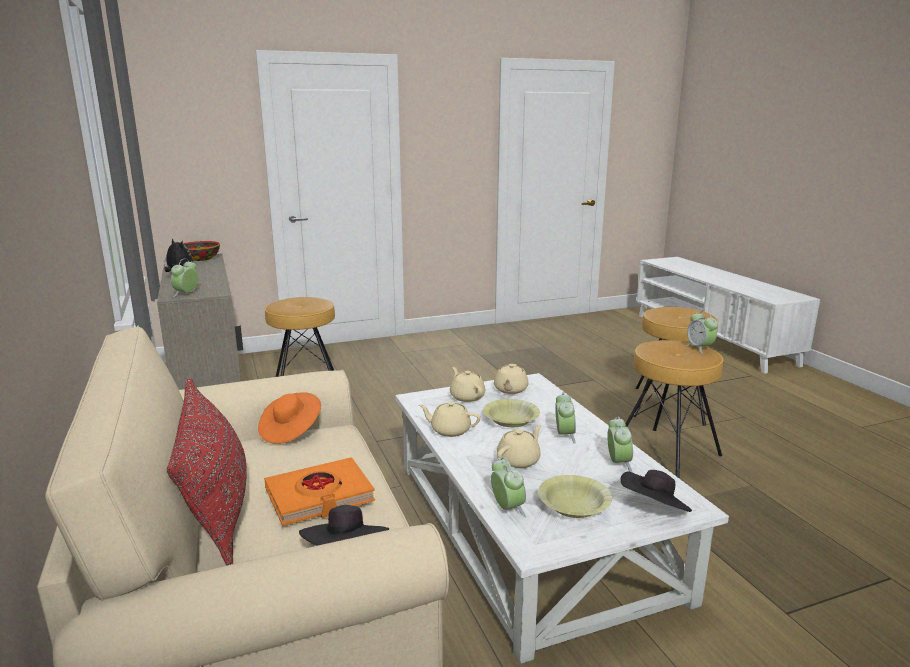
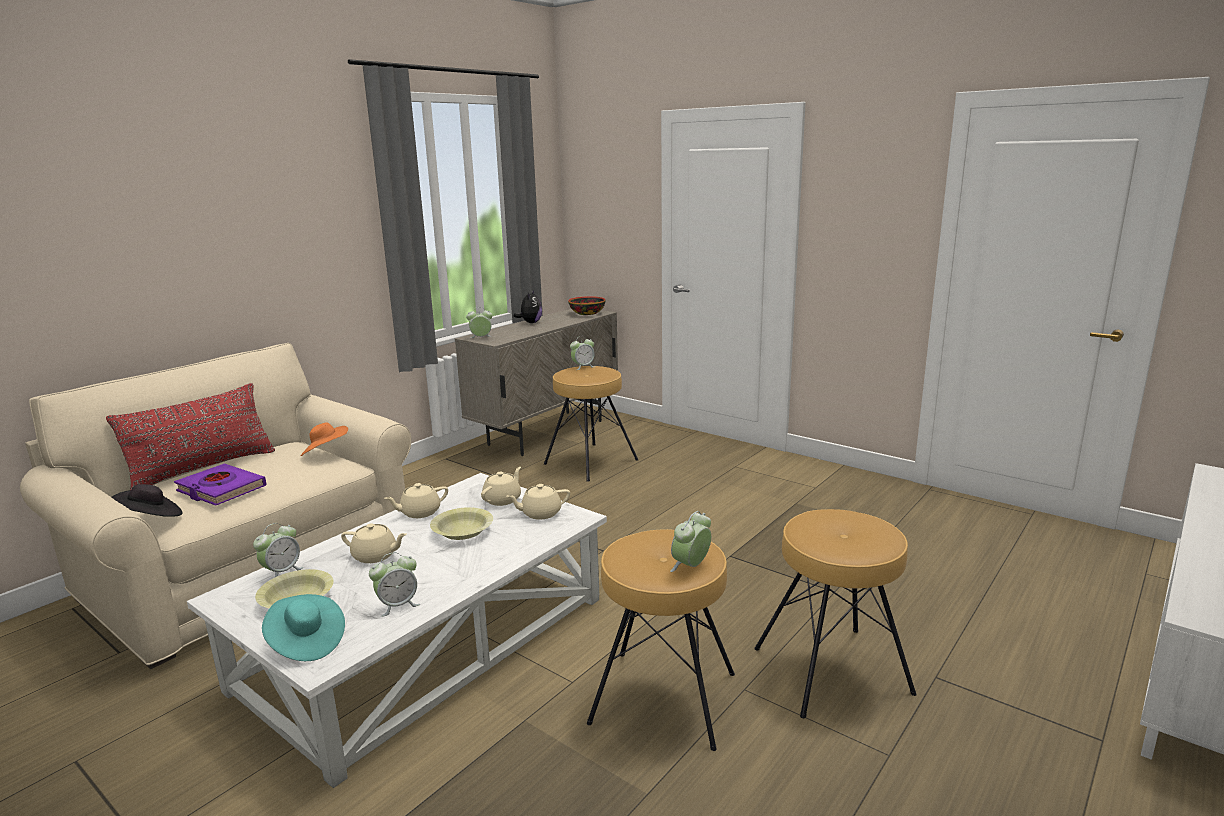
camera: 60 degrees right, 0 degrees up
orange book [264,457,375,526] -> purple book [174,464,266,506]
beige teapot [419,401,480,437] -> beige teapot turned 105 degrees counterclockwise [384,483,448,518]
alarm clock [555,392,576,444] -> alarm clock moved to [570,336,595,370]
black hat [620,470,692,512] -> turquoise hat [262,594,345,661]

